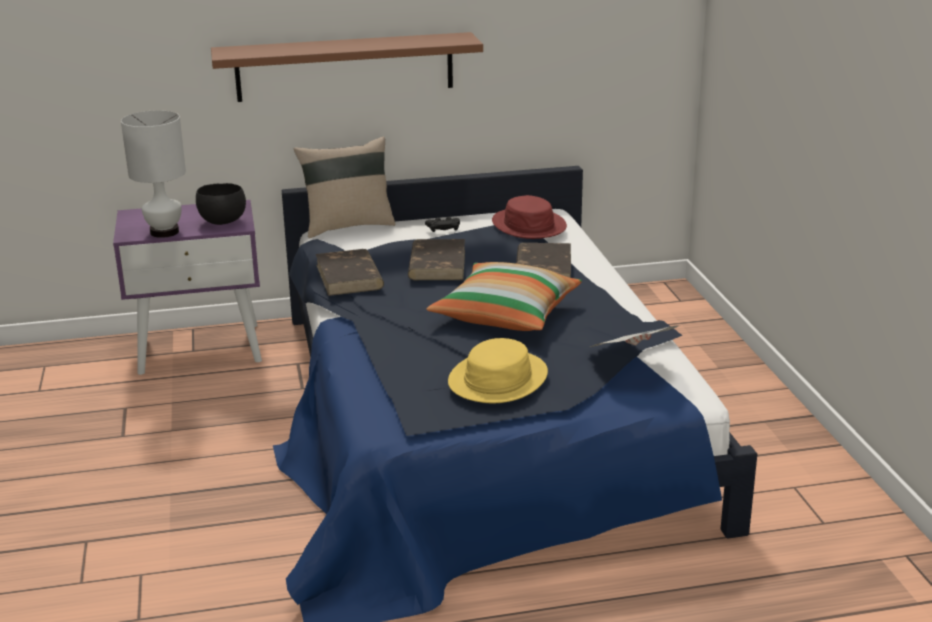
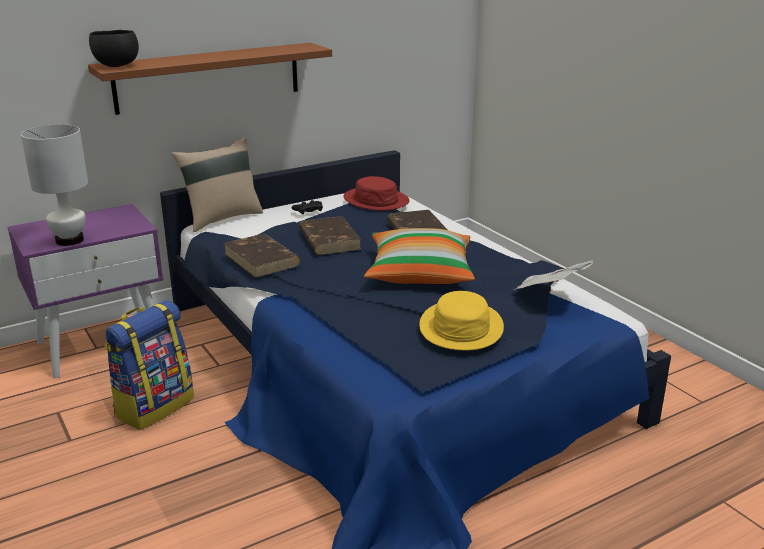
camera: 20 degrees left, 0 degrees up
black bowl [196,183,246,225] -> black bowl moved to [89,30,139,67]
none -> backpack [104,301,194,430]

